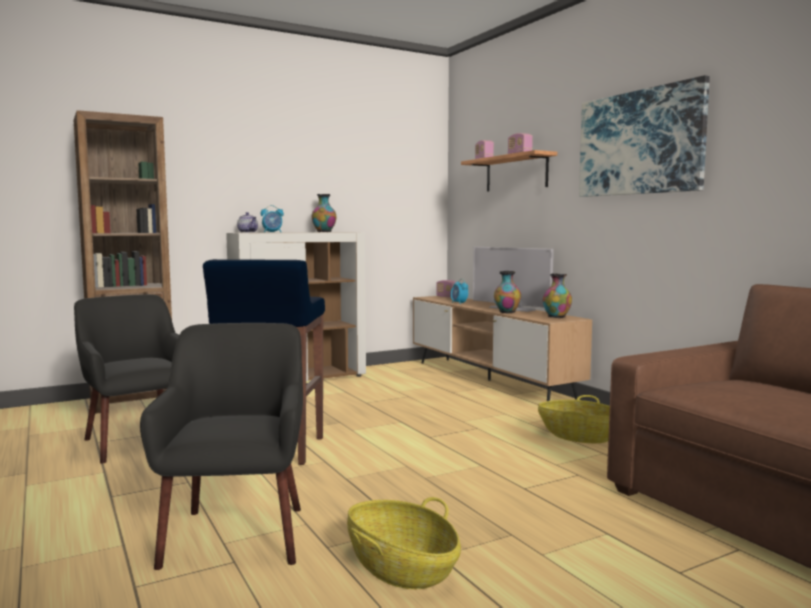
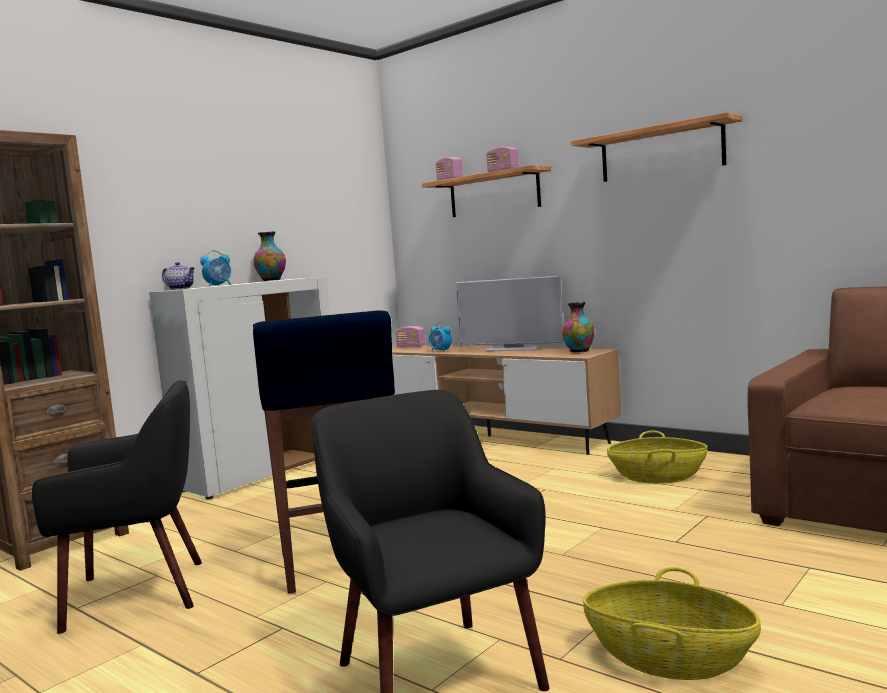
camera: 20 degrees left, 0 degrees up
black armchair [74,294,179,463] -> black armchair turned 135 degrees clockwise [32,380,202,634]
vase [494,271,521,314] -> none
picture [579,75,710,197] -> shelf [571,112,742,182]

